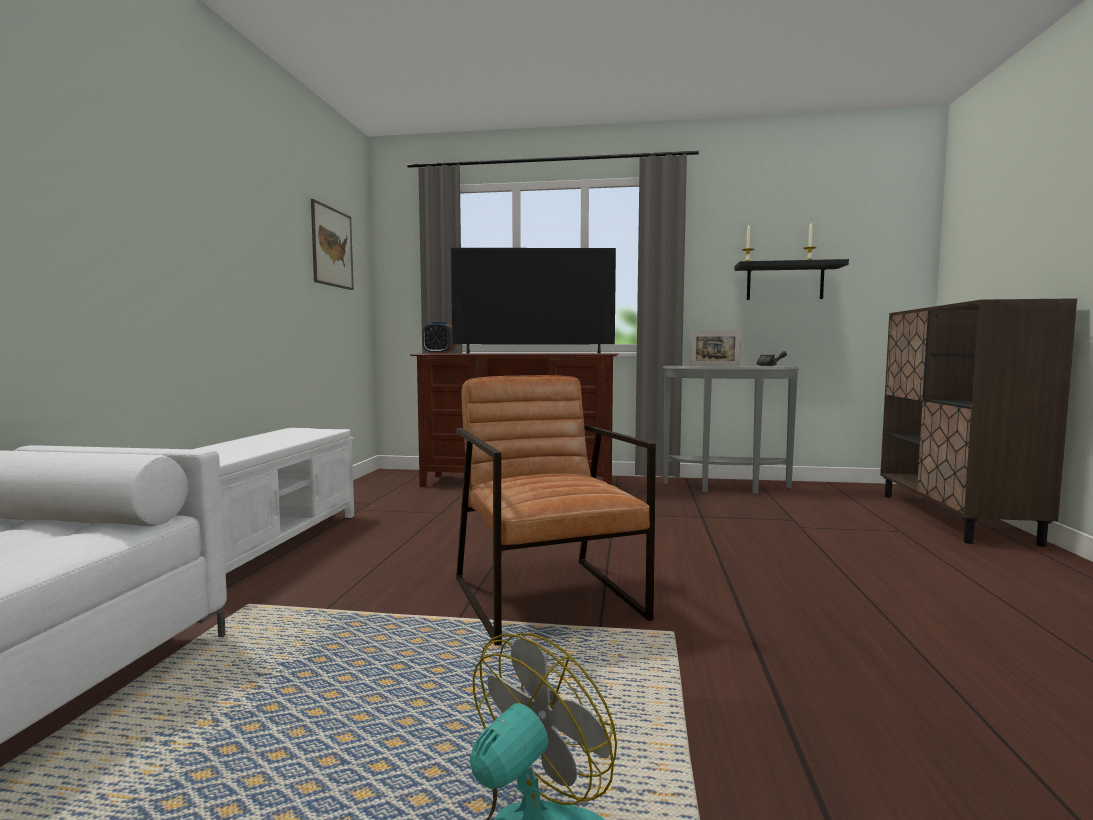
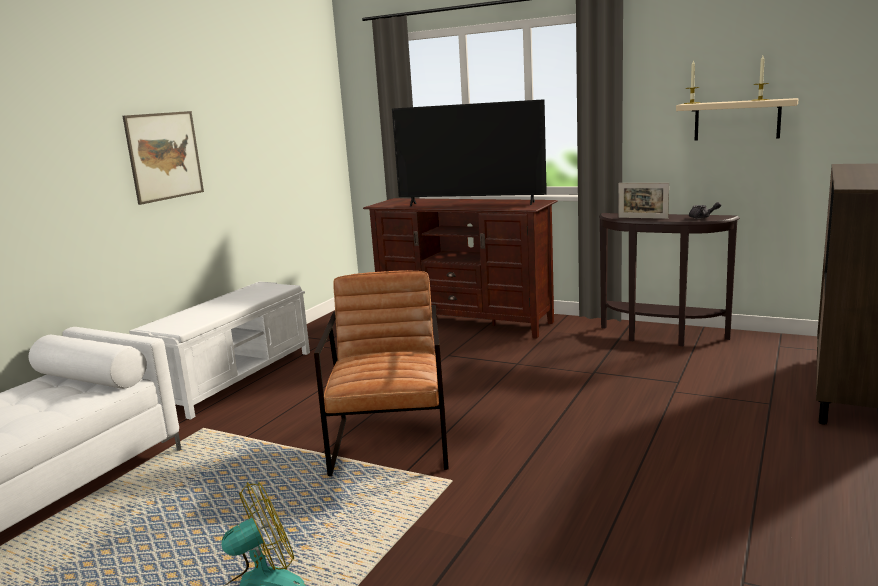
camera: 20 degrees right, 10 degrees up
picture [311,199,354,290] -> picture moved to [123,111,204,205]
alarm clock [422,322,455,353] -> none
grey console table [662,366,799,494] -> brown console table [599,213,740,346]
black shelf [734,259,849,300] -> beige shelf [676,98,798,141]

